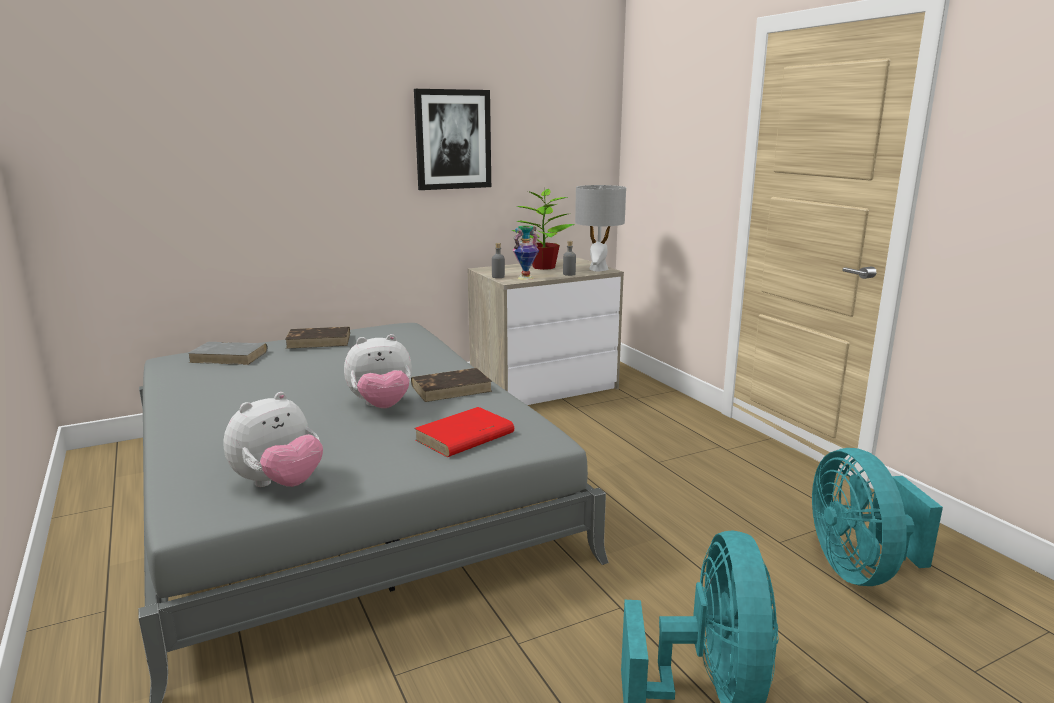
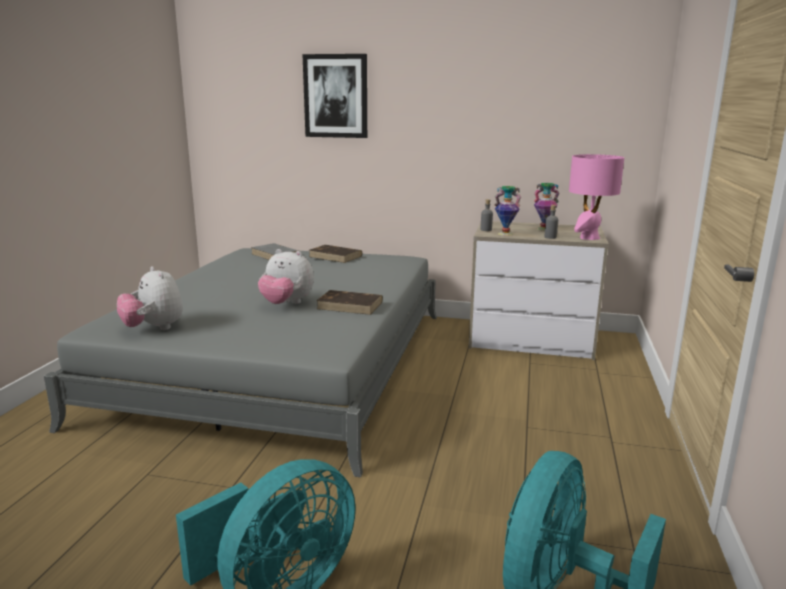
camera: 40 degrees right, 0 degrees up
plush toy [223,392,323,487] -> plush toy turned 60 degrees clockwise [117,266,183,330]
picture [414,89,491,190] -> picture moved to [302,54,367,138]
red book [414,407,514,457] -> none
potted plant [511,187,575,270] -> vase [534,183,560,231]
grey table lamp [575,185,626,271] -> pink table lamp [569,154,624,240]

